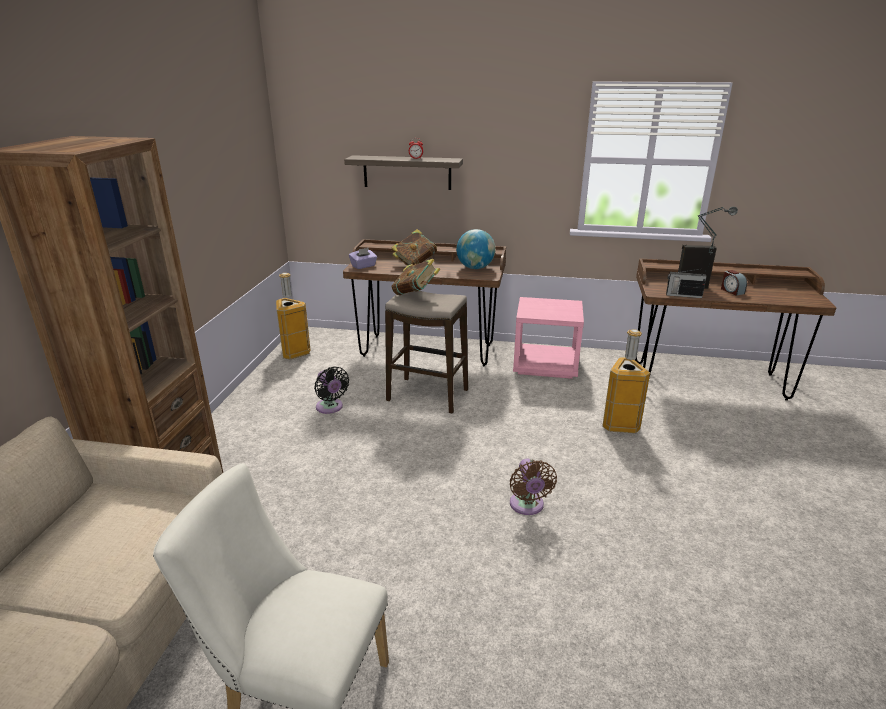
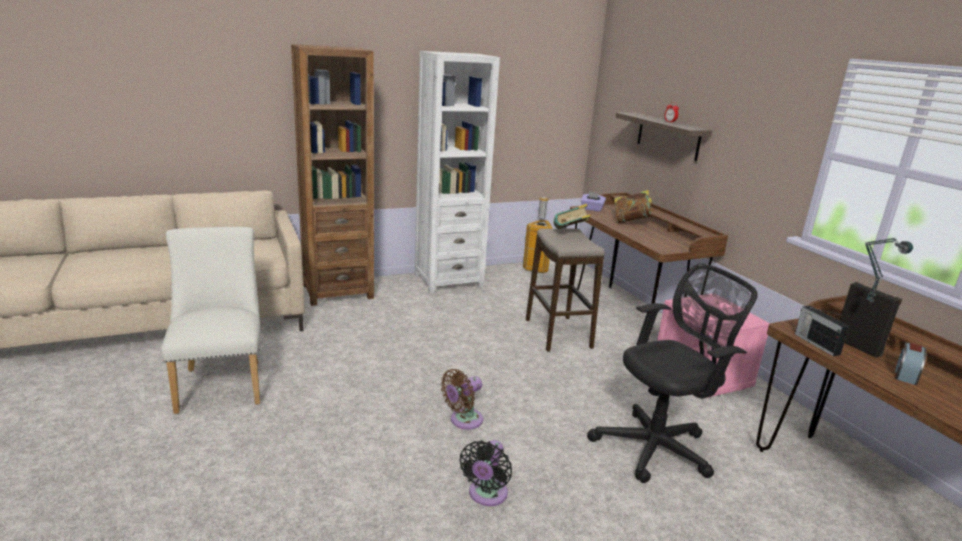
camera: 55 degrees right, 5 degrees down
black fan [314,366,349,414] -> black fan moved to [460,440,512,506]
globe [456,229,496,269] -> none
trash can [602,329,650,433] -> black office chair [587,263,758,483]
none -> white bookcase [414,51,500,293]

